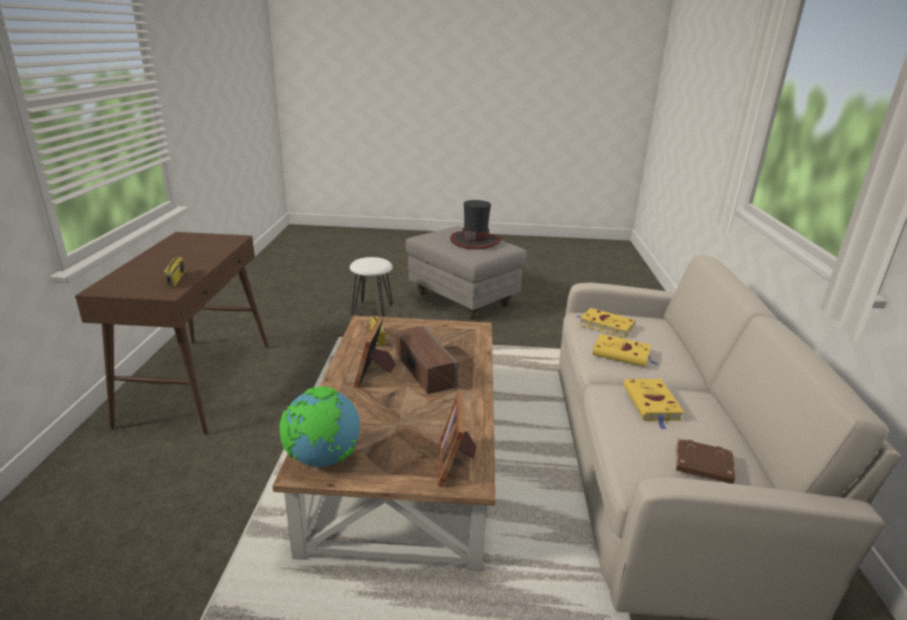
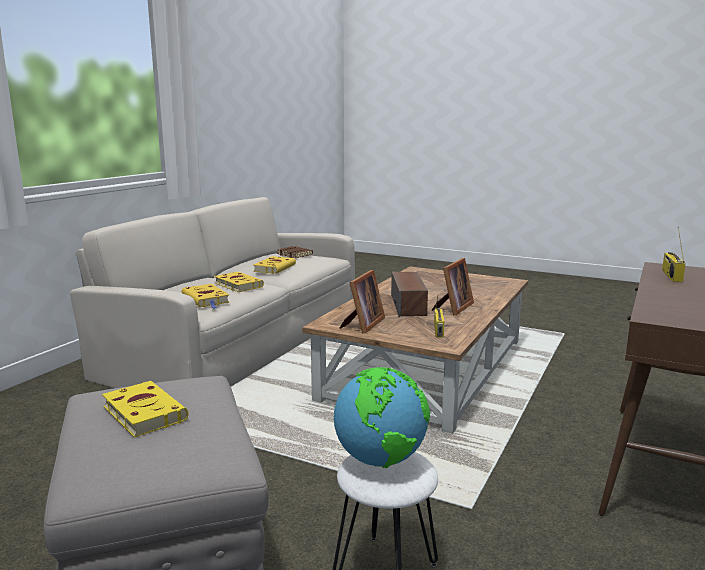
camera: 155 degrees left, 10 degrees down
globe [279,387,360,467] -> globe moved to [334,367,430,468]
picture frame [438,391,476,487] -> picture frame moved to [340,270,385,333]
hat [450,200,501,249] -> yellow book [102,381,188,437]

